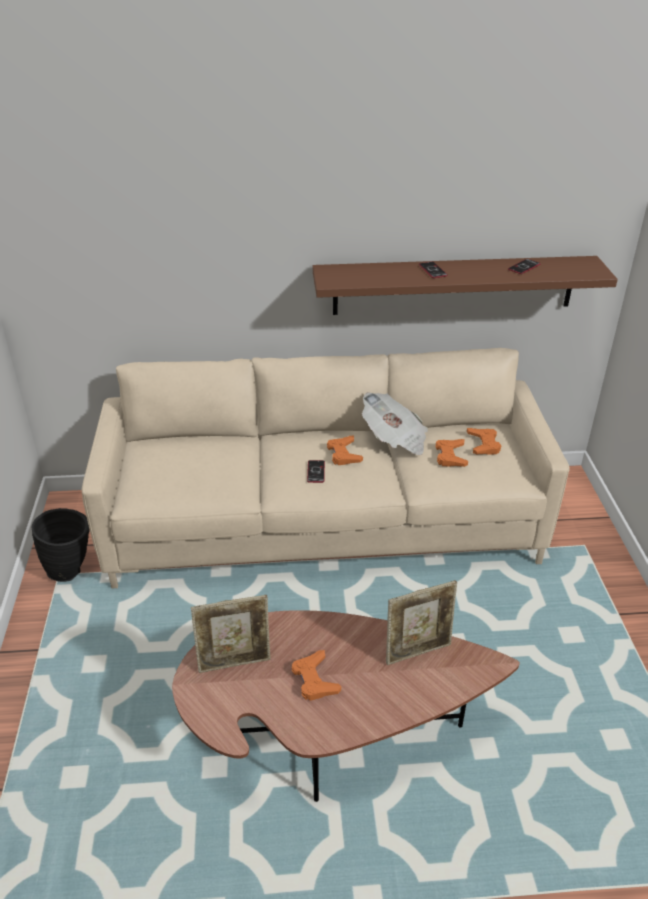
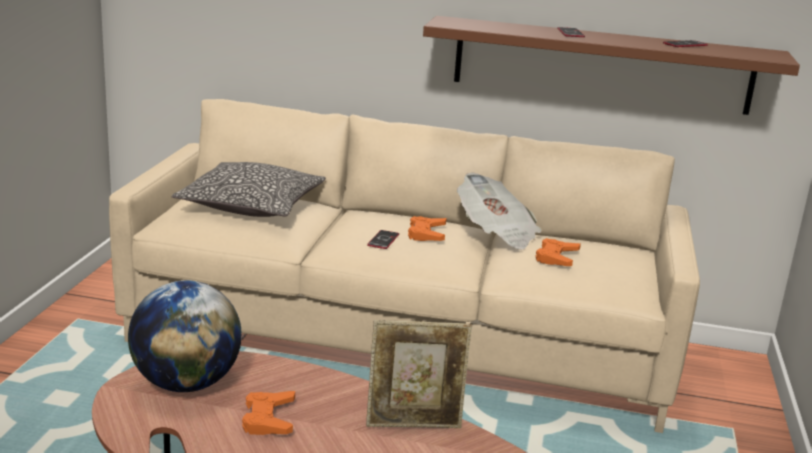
camera: 15 degrees right, 15 degrees down
black vase [31,508,89,582] -> none
picture frame [191,595,271,673] -> globe [128,280,242,392]
orange game controller [467,428,501,455] -> none
none -> pillow [171,162,326,217]

